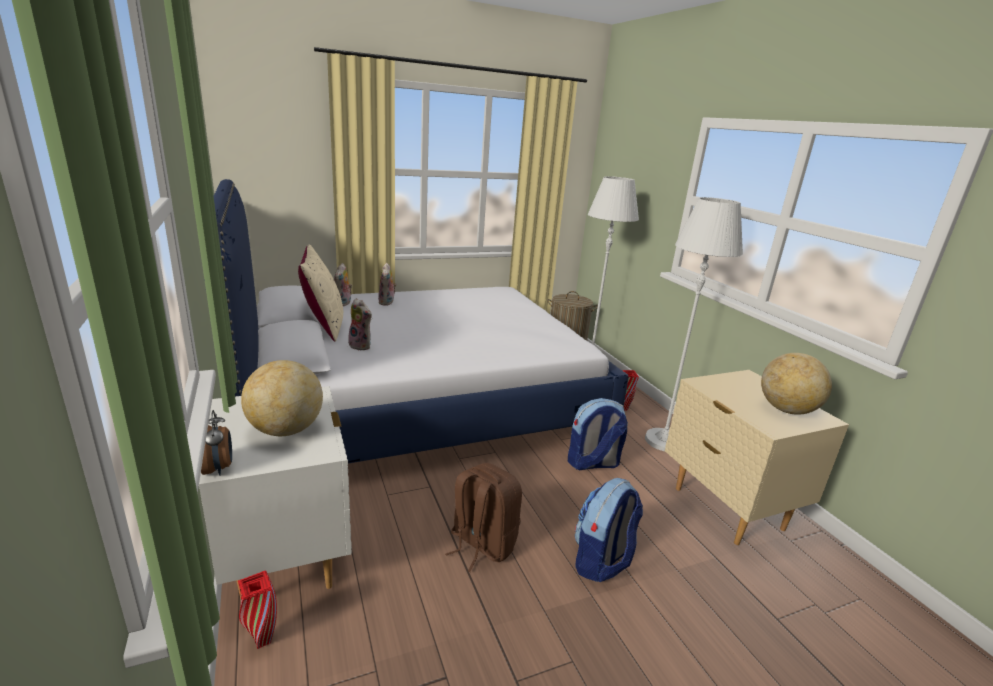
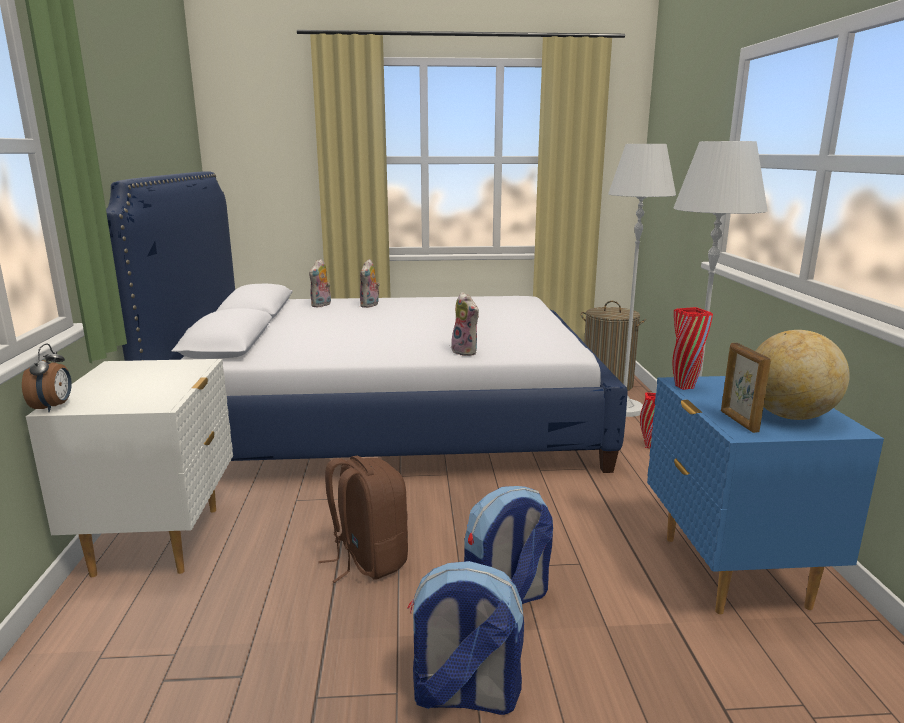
camera: 20 degrees right, 5 degrees down
red vase [238,571,277,649] -> red vase moved to [673,307,713,390]
globe [241,360,323,436] -> none
beige pillow [298,244,343,342] -> none
plush toy [348,298,372,351] -> plush toy moved to [451,292,479,356]
backpack [568,398,628,470] -> backpack moved to [407,561,524,715]
beige nightstand [665,370,849,545] -> blue nightstand [647,376,884,614]
none -> picture frame [721,343,771,433]

